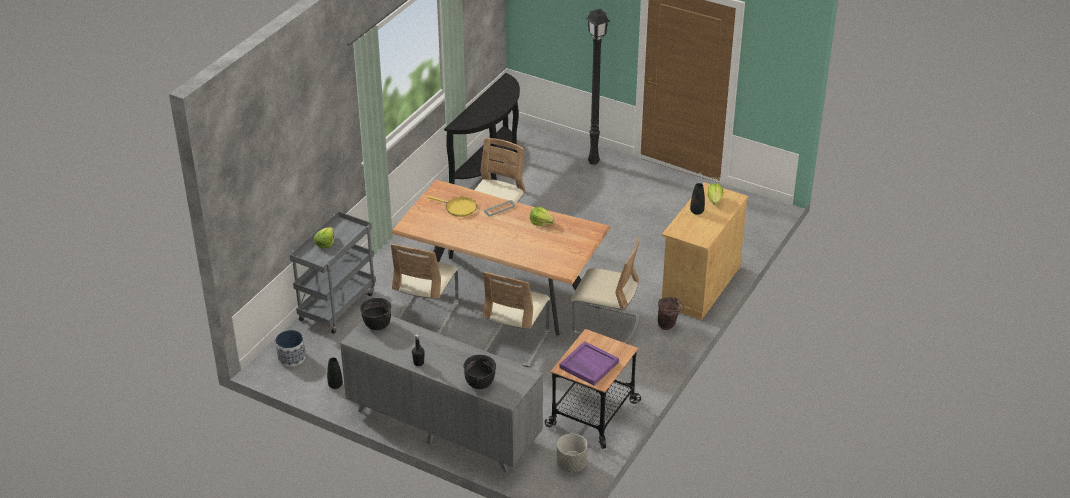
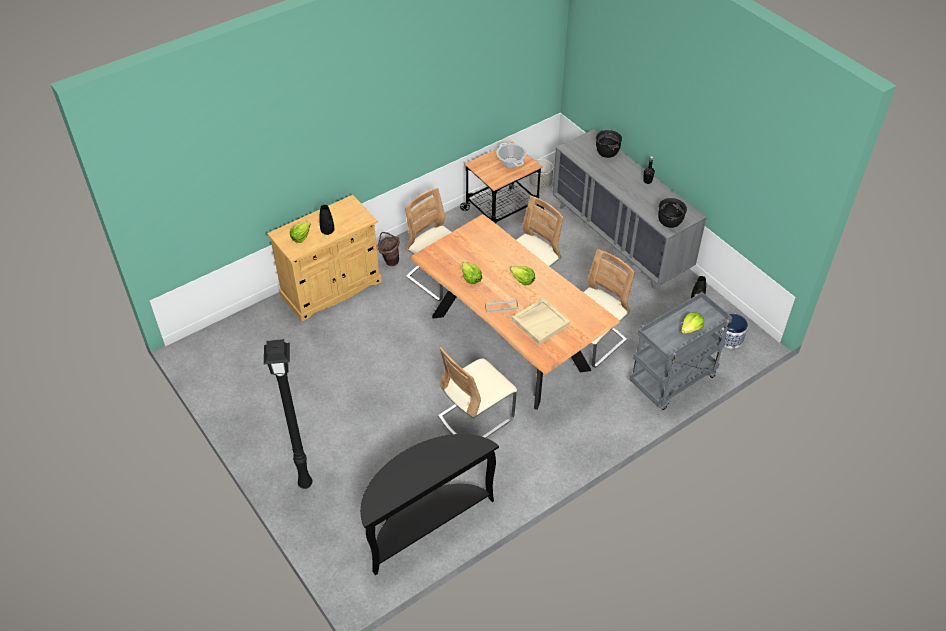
camera: 155 degrees left, 10 degrees up
yellow frying pan [427,196,477,217] -> beige tray [512,298,570,345]
purple tray [559,341,619,386] -> cooking pot [496,143,527,167]
none -> lettuce [510,266,535,286]

